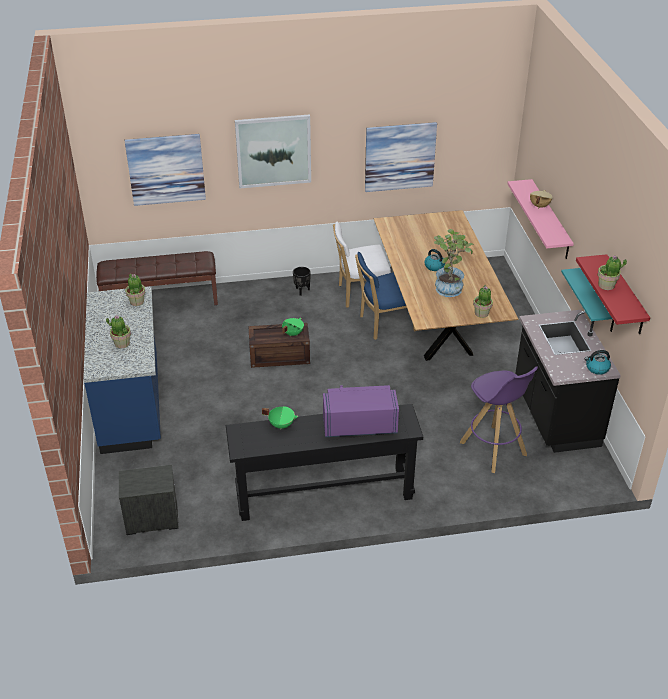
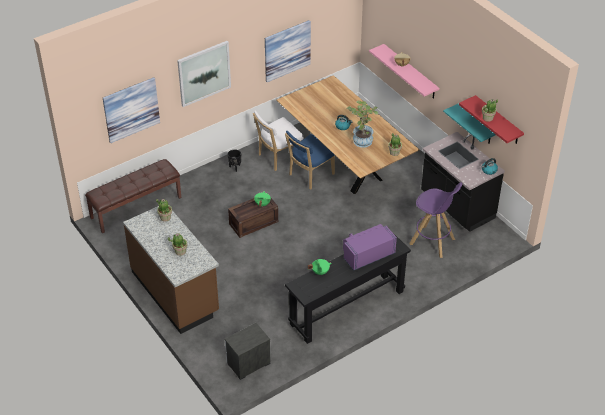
camera: 25 degrees left, 5 degrees up
blue counter [83,286,161,454] -> brown counter [123,206,219,334]

